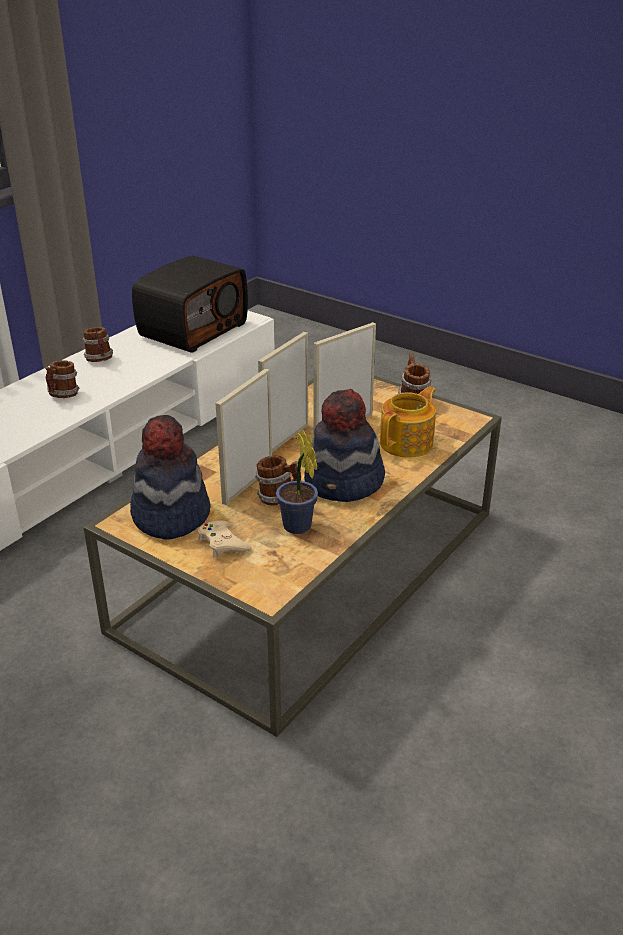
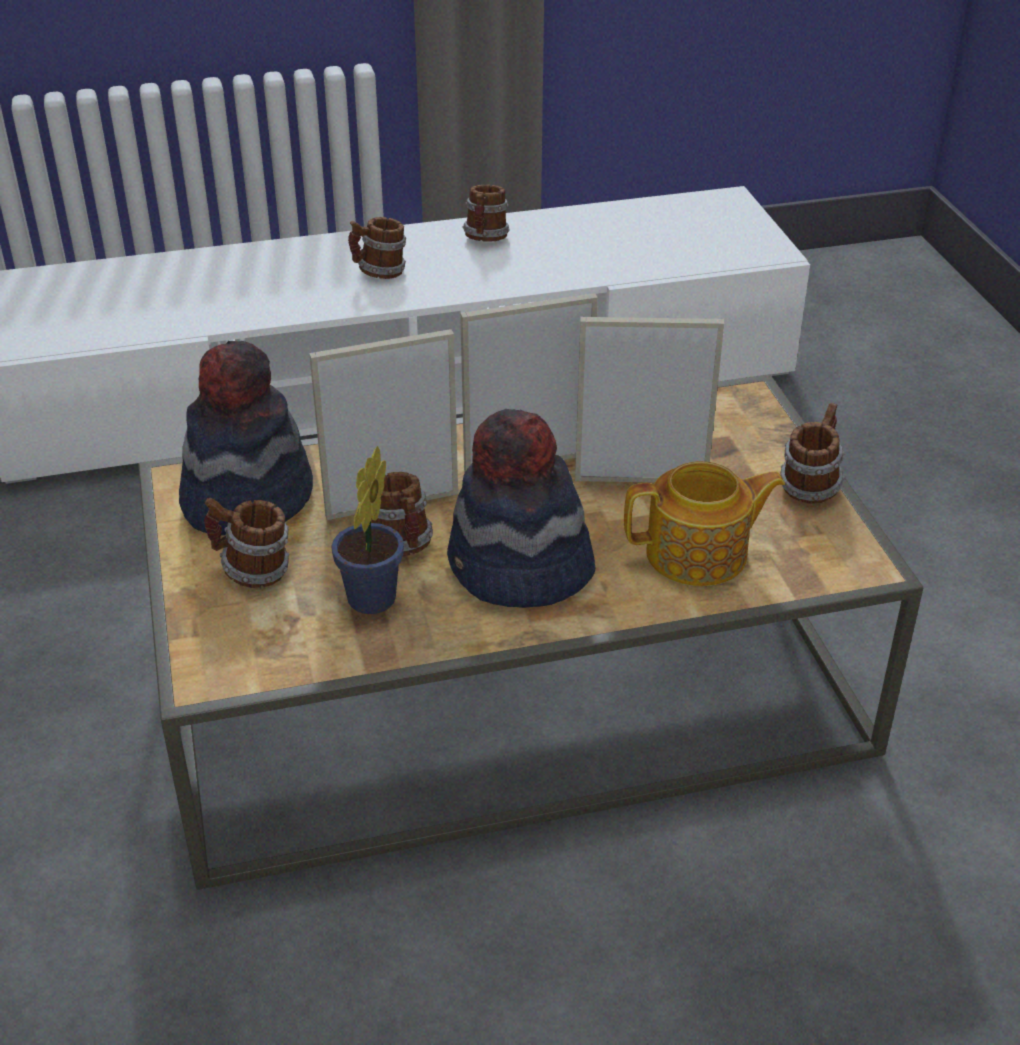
camera: 40 degrees right, 5 degrees up
radio [132,256,248,352] -> none
beige game controller [198,520,252,557] -> mug [204,498,289,588]

